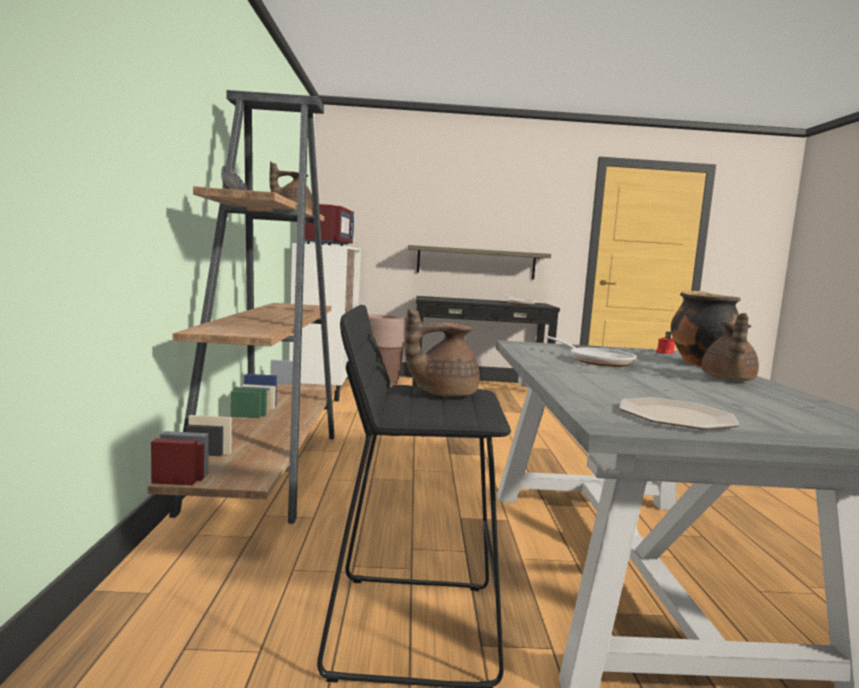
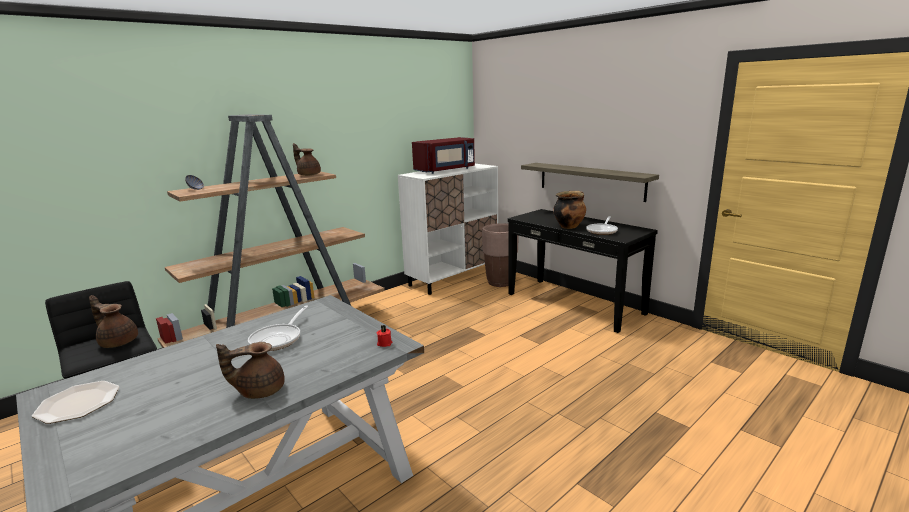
camera: 50 degrees right, 10 degrees up
cooking pot [671,291,741,366] -> cooking pot moved to [554,191,586,229]

